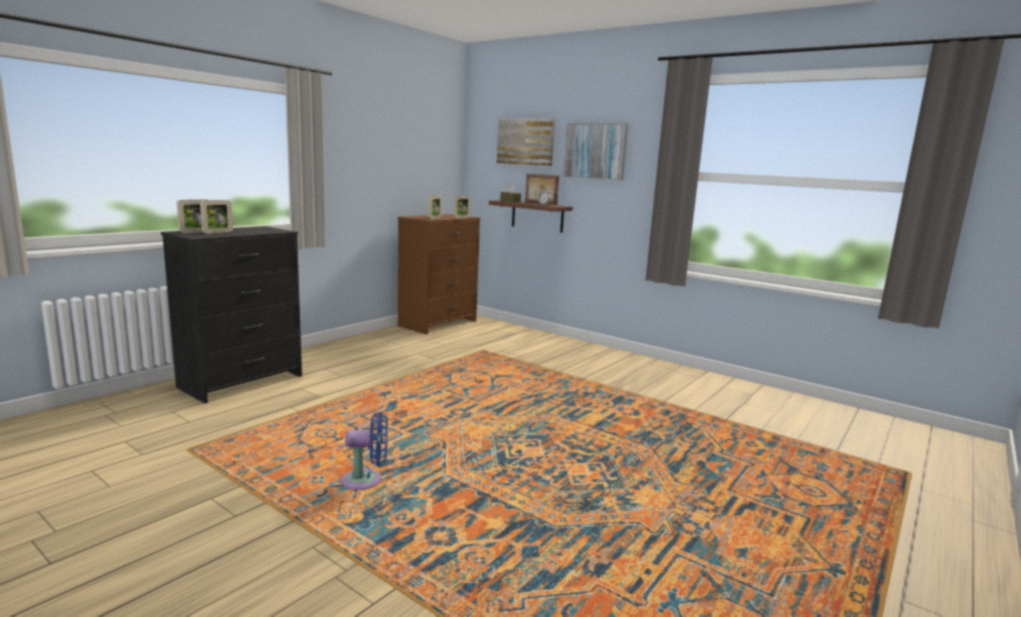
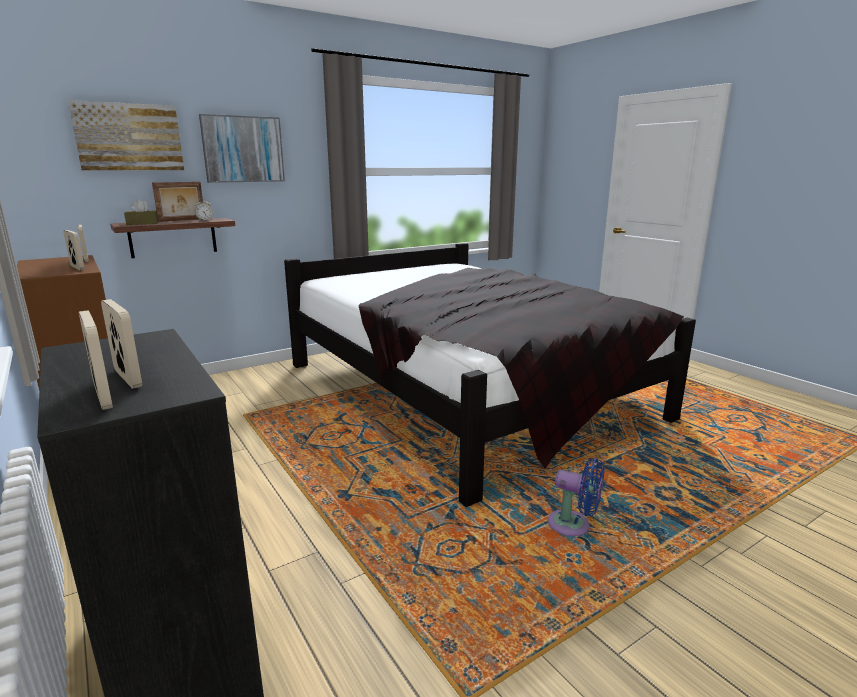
camera: 70 degrees left, 5 degrees up
blue fan [342,412,388,490] -> blue fan turned 105 degrees clockwise [548,458,604,536]
none -> black bed [284,243,696,507]

